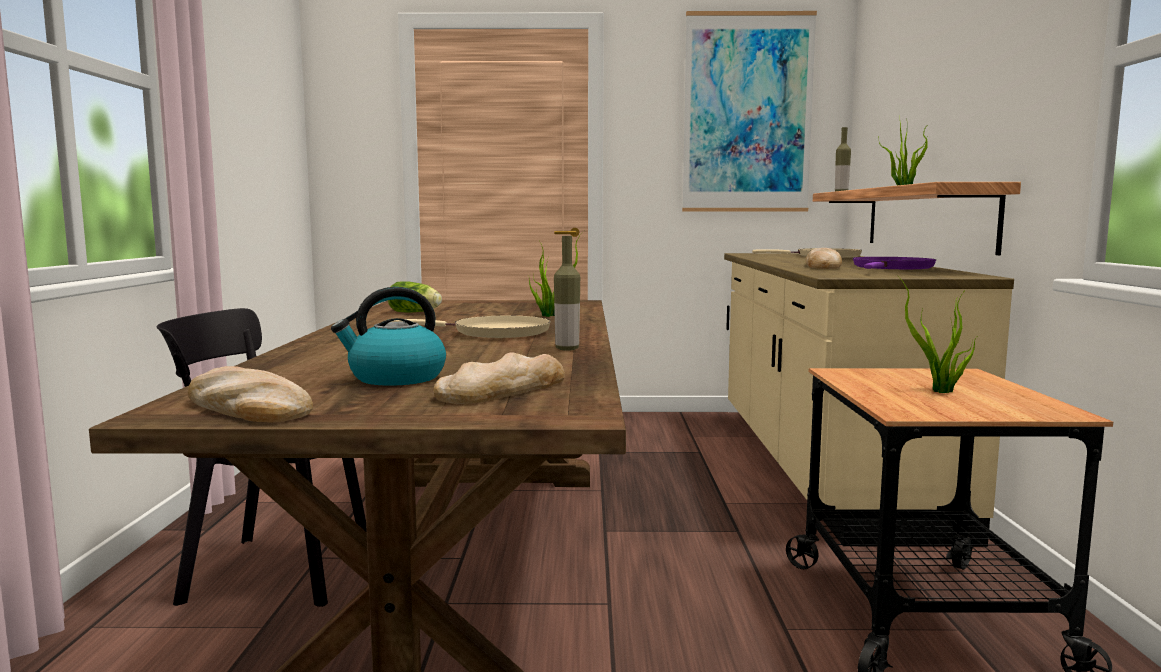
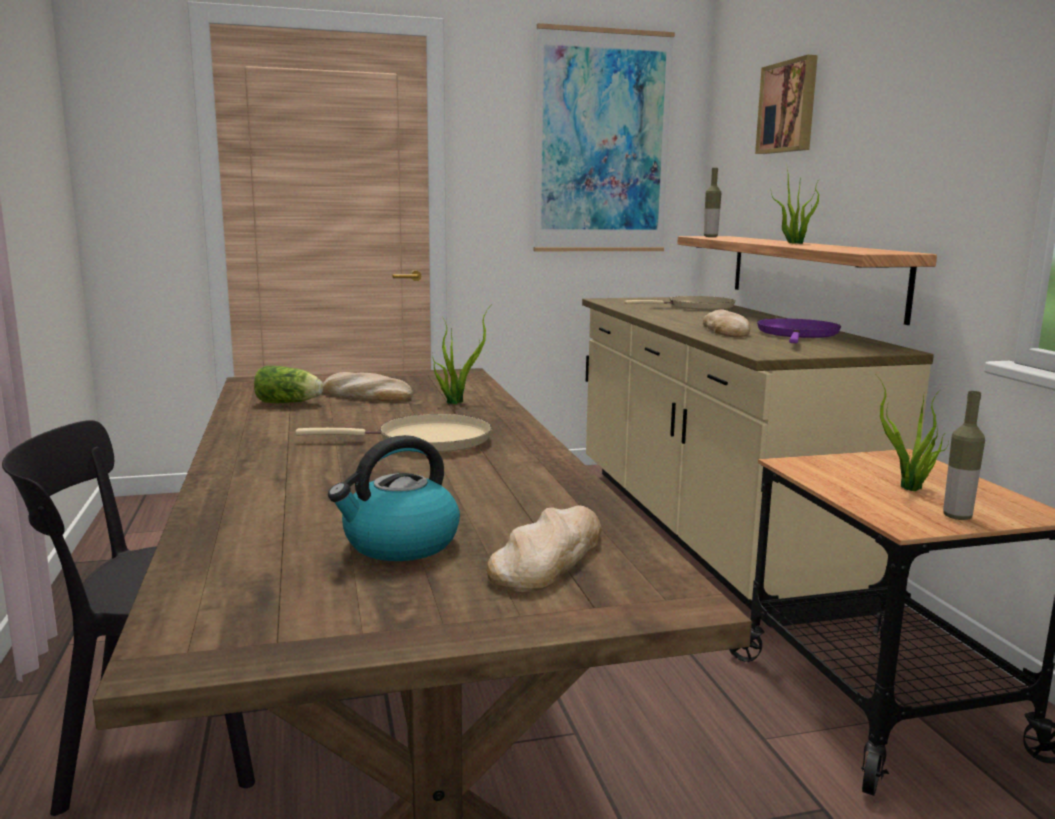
camera: 15 degrees left, 5 degrees up
bread [188,366,313,422] -> bread moved to [323,372,413,402]
bottle [554,236,580,351] -> bottle moved to [943,391,985,520]
none -> picture [755,55,818,154]

